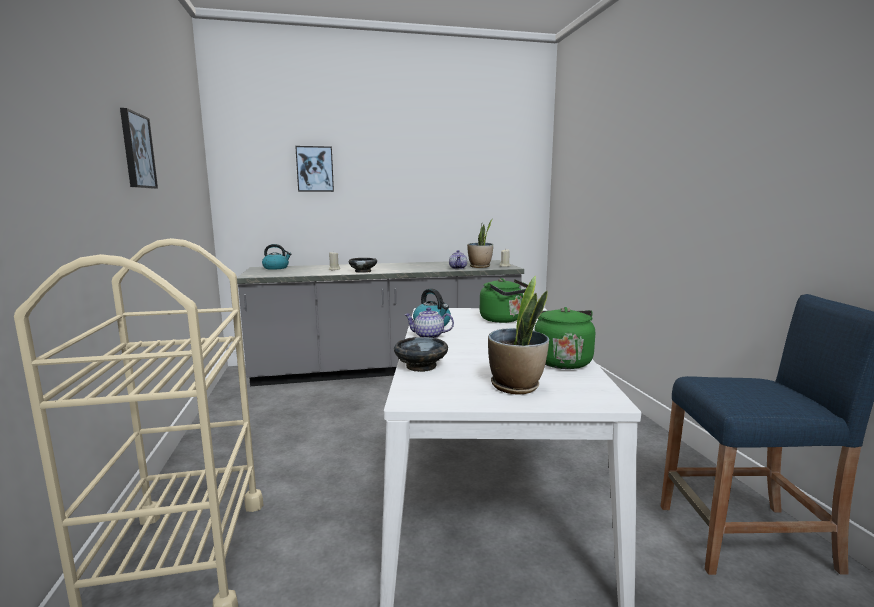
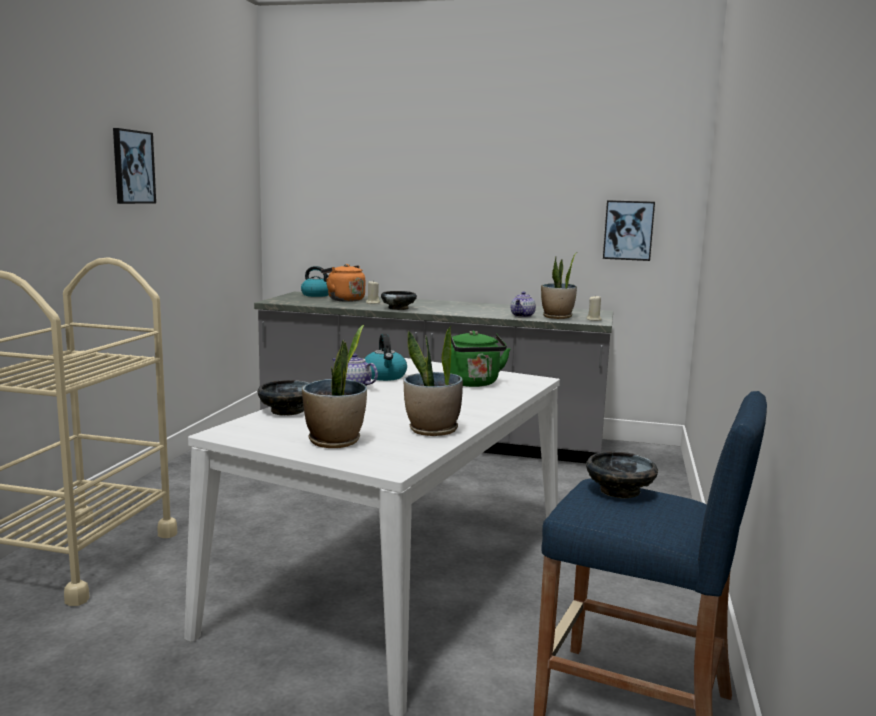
camera: 25 degrees right, 0 degrees up
picture [295,146,334,192] -> picture moved to [603,200,655,261]
green kettle [534,307,595,369] -> potted plant [403,326,463,436]
none -> orange kettle [321,264,365,302]
none -> black bowl [586,451,658,499]

